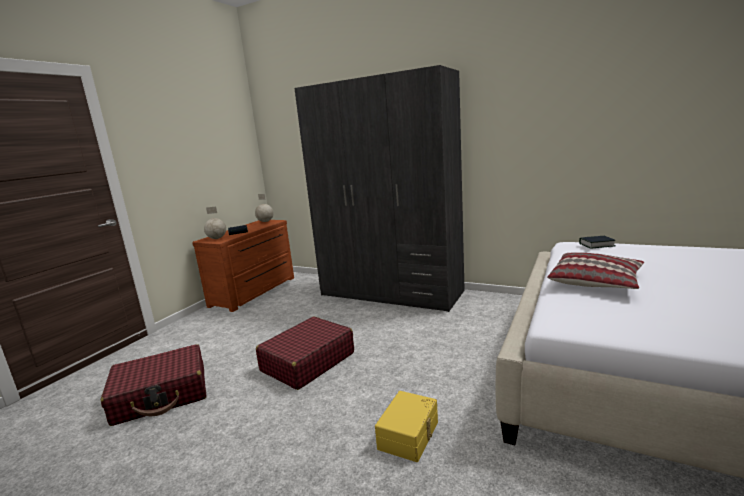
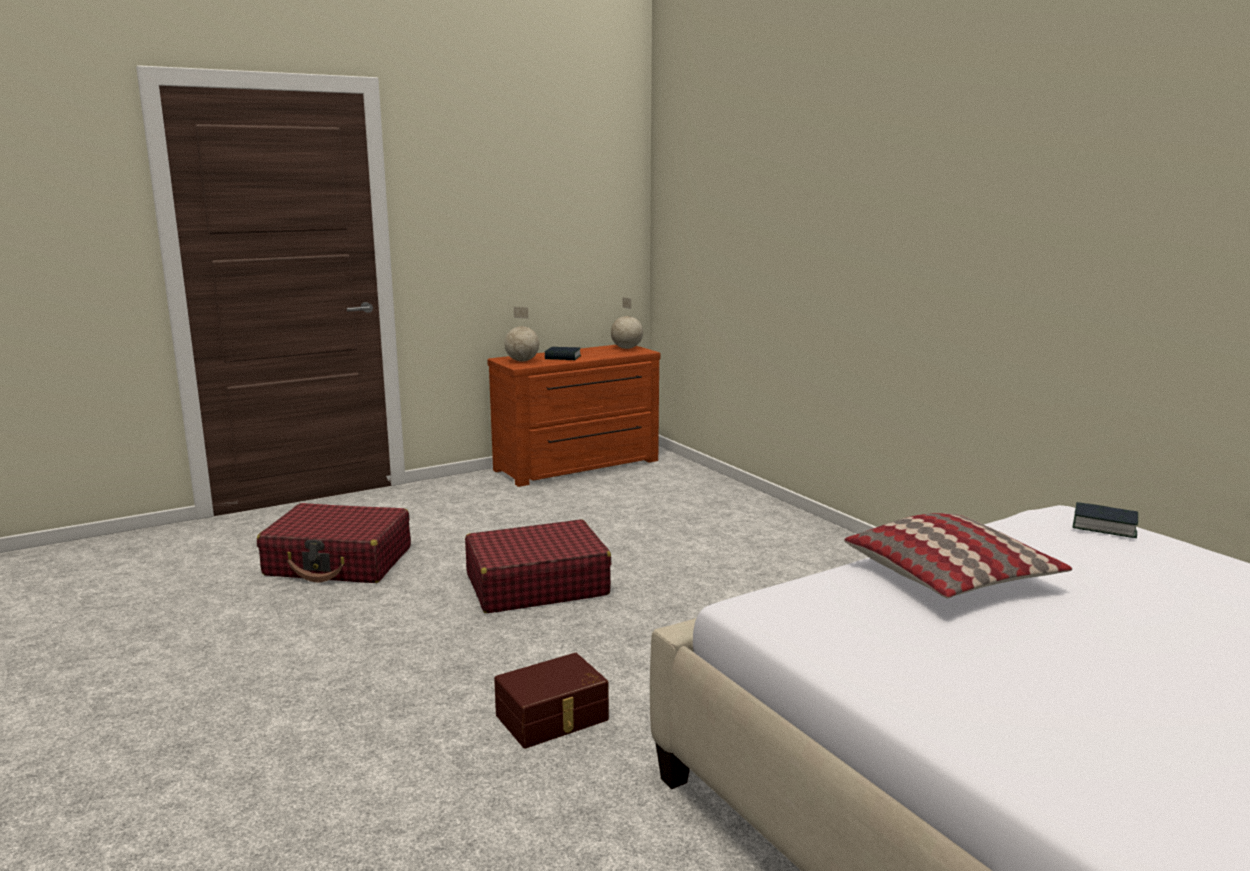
camera: 30 degrees right, 0 degrees up
grey wardrobe [294,65,465,312] -> none
yellow storage box [375,391,438,462] -> brown storage box [494,653,609,748]

